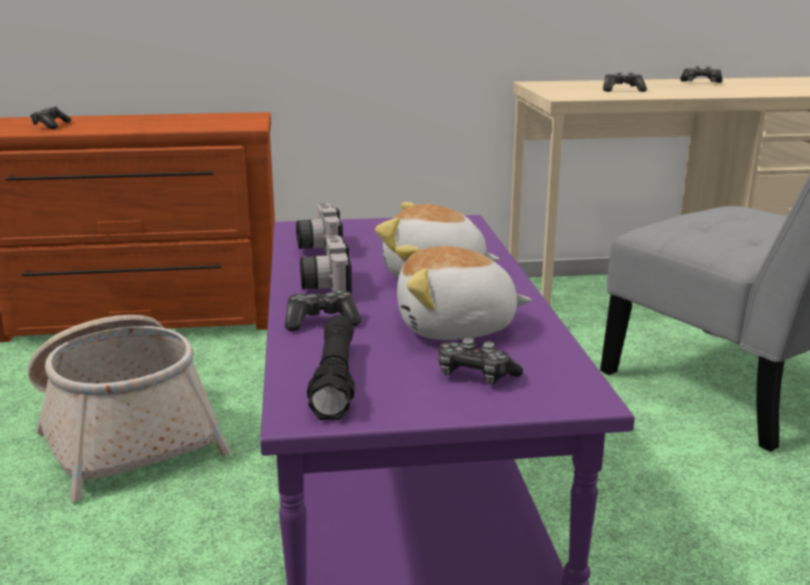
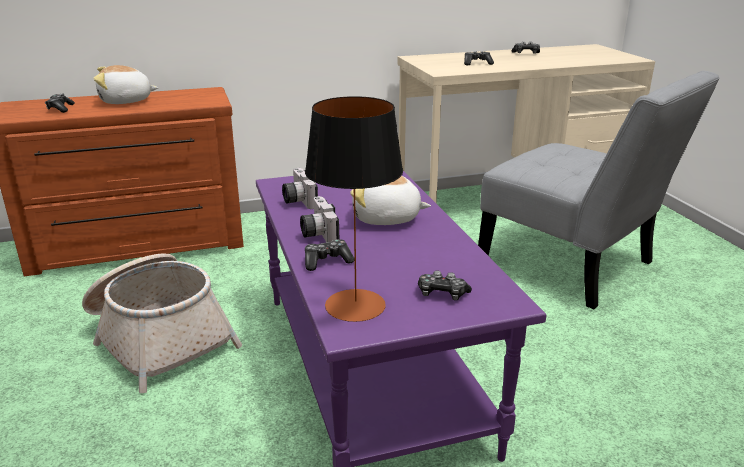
camera: 10 degrees left, 5 degrees up
black flashlight [307,315,355,420] -> table lamp [305,96,403,322]
plush toy [395,245,532,340] -> plush toy moved to [93,65,159,104]

